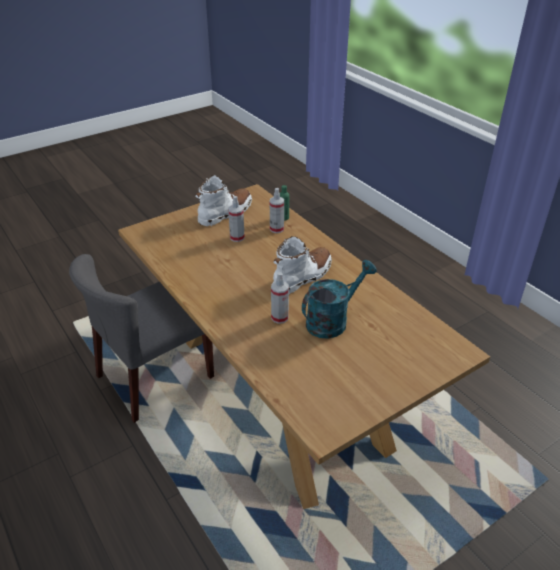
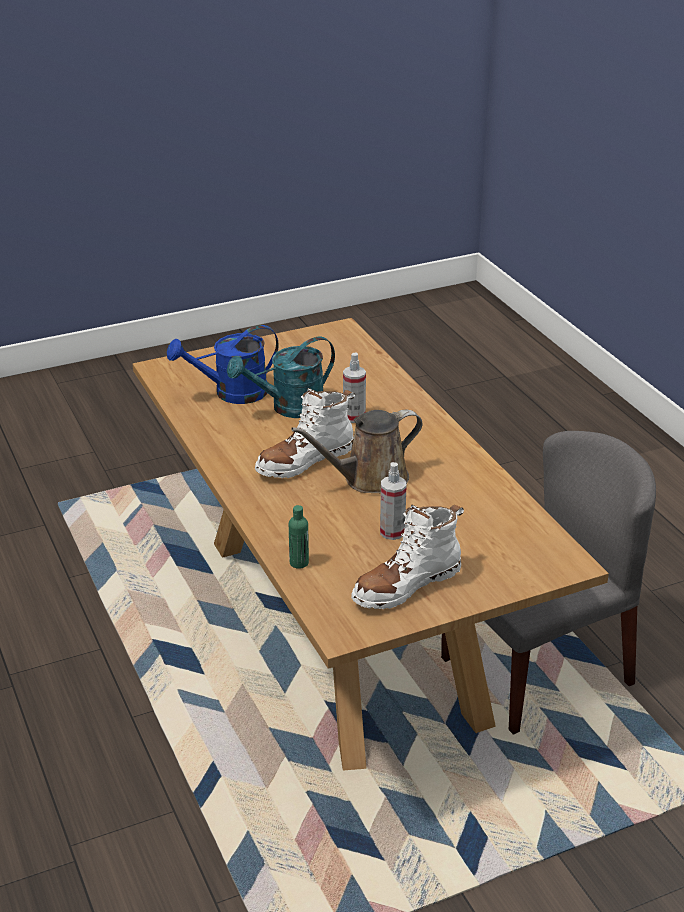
camera: 170 degrees left, 5 degrees down
spray bottle [270,188,284,233] -> none
none -> blue watering can [167,325,279,404]
none -> brown watering can [291,410,422,493]

